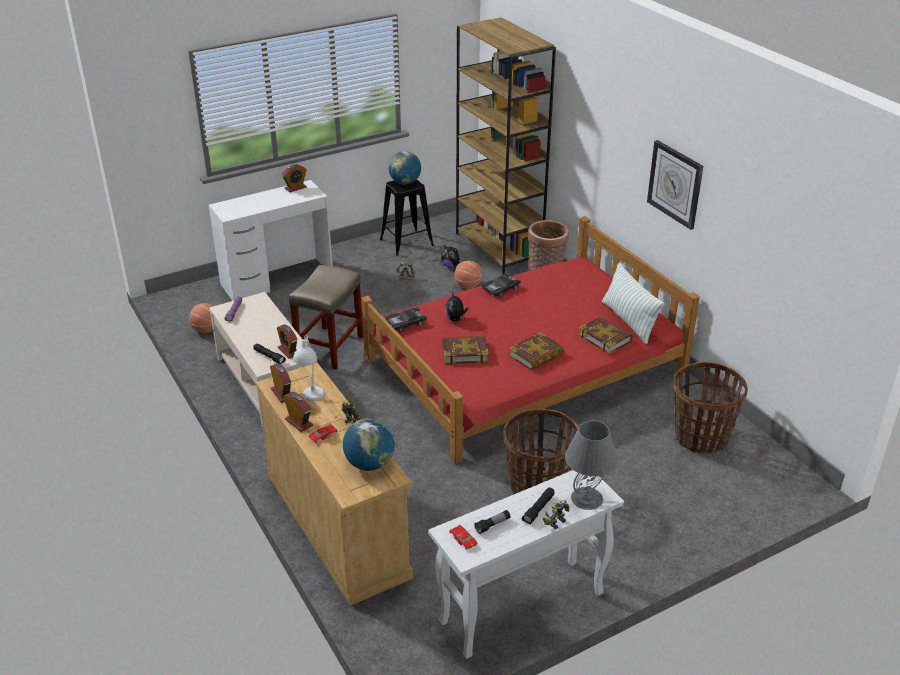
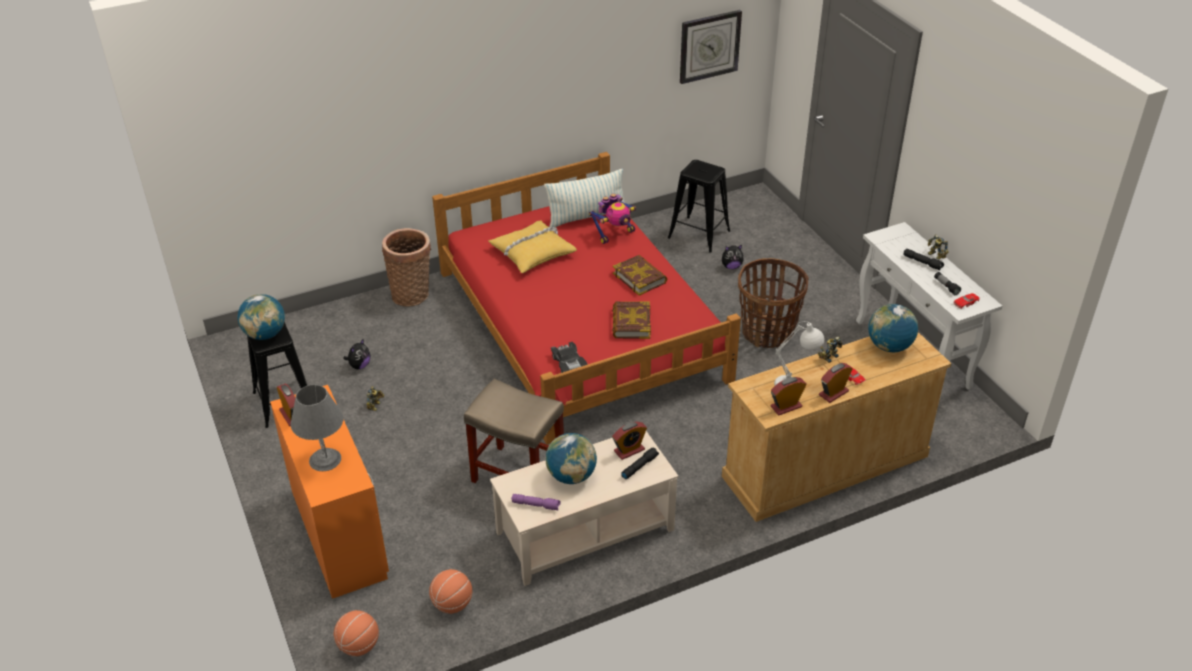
camera: 85 degrees left, 5 degrees up
white desk [209,180,333,301] -> orange desk [270,385,389,599]
plush toy [445,292,468,321] -> plush toy moved to [722,245,743,269]
basketball [454,261,482,289] -> basketball moved to [334,610,379,656]
brown bookcase [456,17,556,274] -> none
black toy car [482,273,521,297] -> none
grey table lamp [565,421,618,510] -> grey table lamp moved to [291,384,343,471]
book [578,316,633,354] -> toy robot [589,194,636,244]
wall clock [647,140,703,230] -> wall clock moved to [680,10,742,84]
basket [673,362,748,454] -> black stool [668,160,730,252]
none -> yellow pillow [488,221,577,273]
none -> globe [545,433,597,484]

